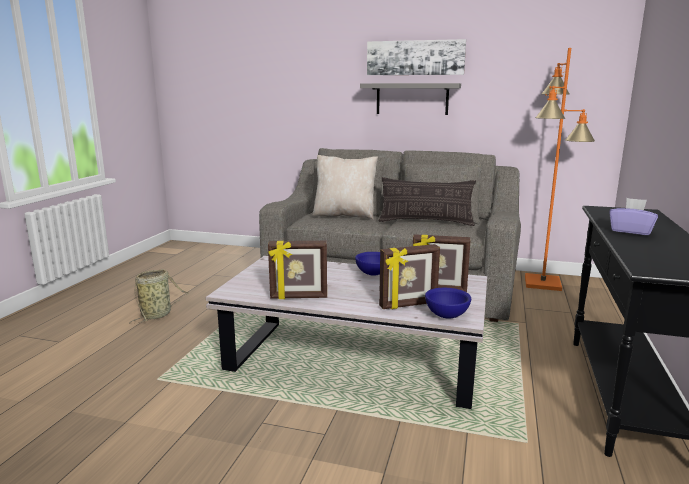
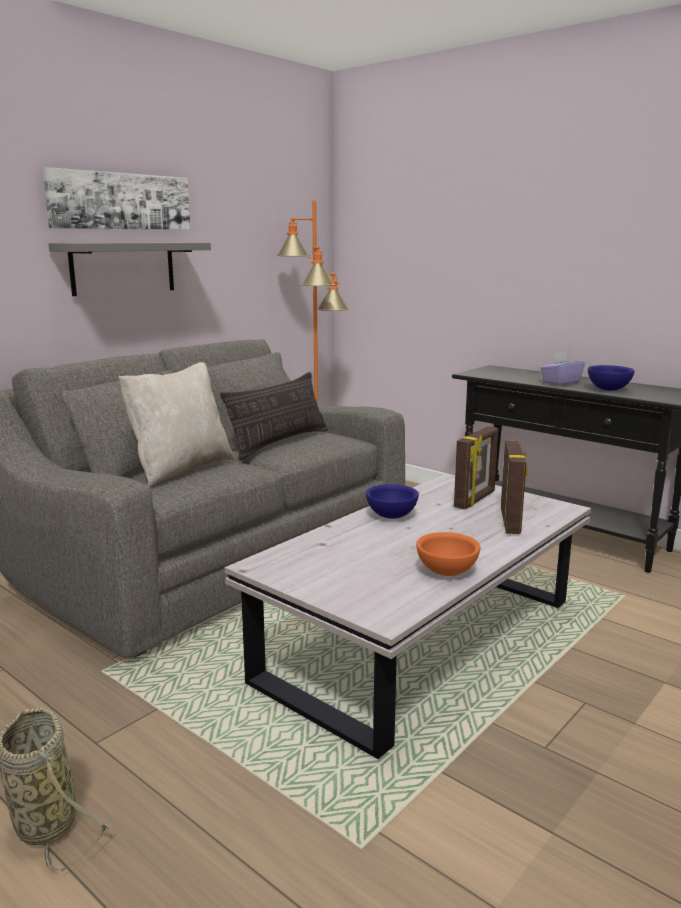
camera: 65 degrees left, 0 degrees up
picture frame [268,241,327,299] -> orange bowl [416,532,481,576]
blue bowl [425,288,471,319] -> blue bowl moved to [588,365,635,391]

